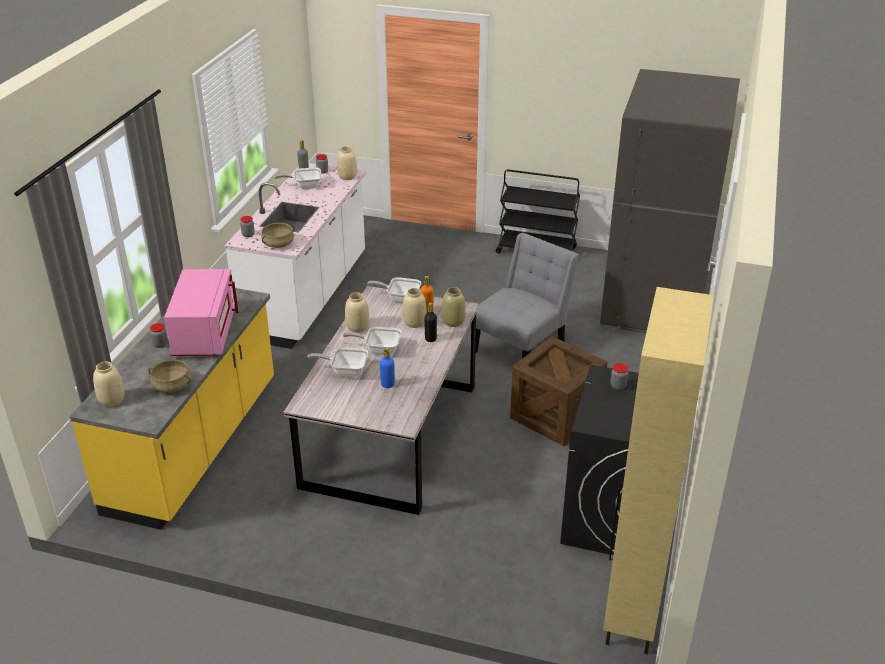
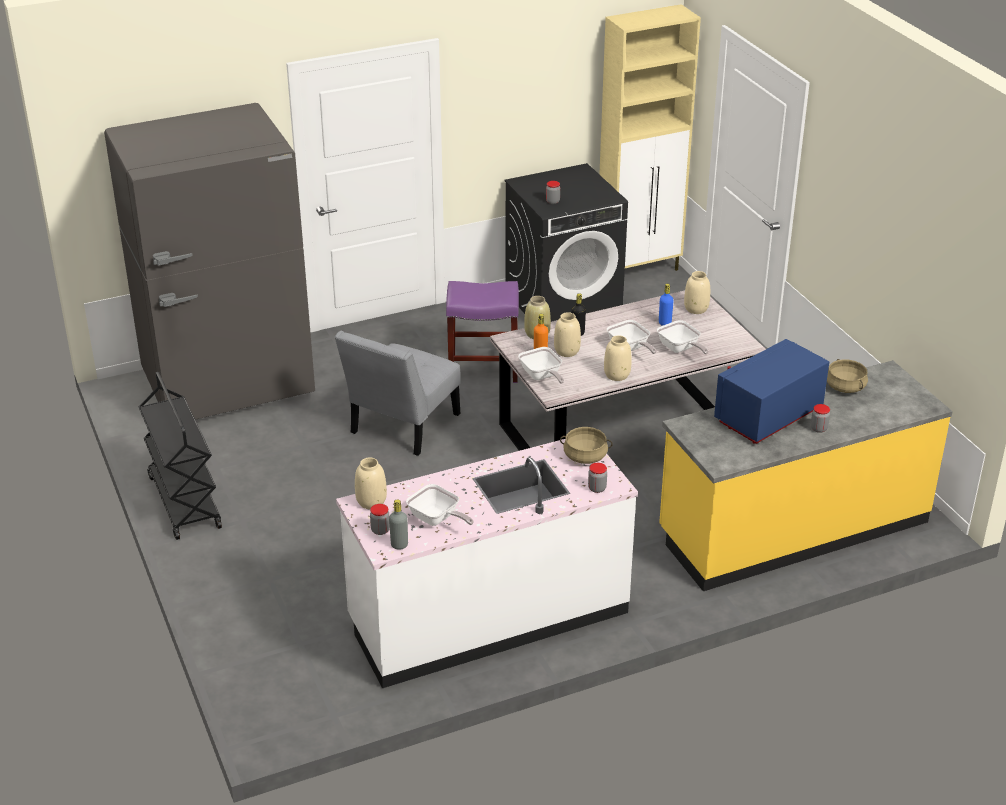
camera: 130 degrees left, 0 degrees up
beige vase [93,362,125,407] -> beige vase moved to [684,271,710,314]
pink microwave [164,269,239,356] -> blue microwave [714,339,829,444]
grey chair [475,233,579,359] -> grey chair turned 60 degrees counterclockwise [335,331,461,456]
crate [510,336,607,446] -> purple stool [446,281,519,383]

